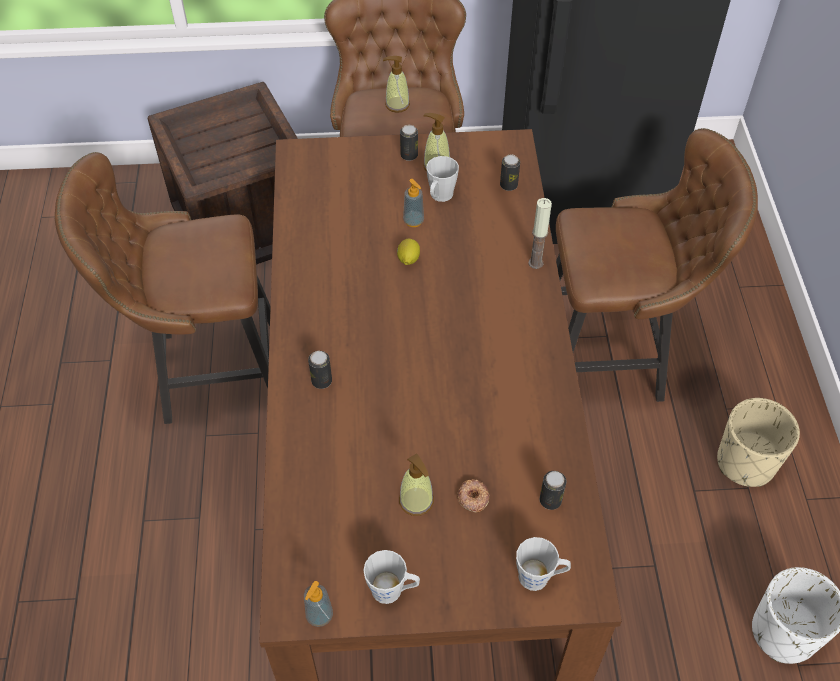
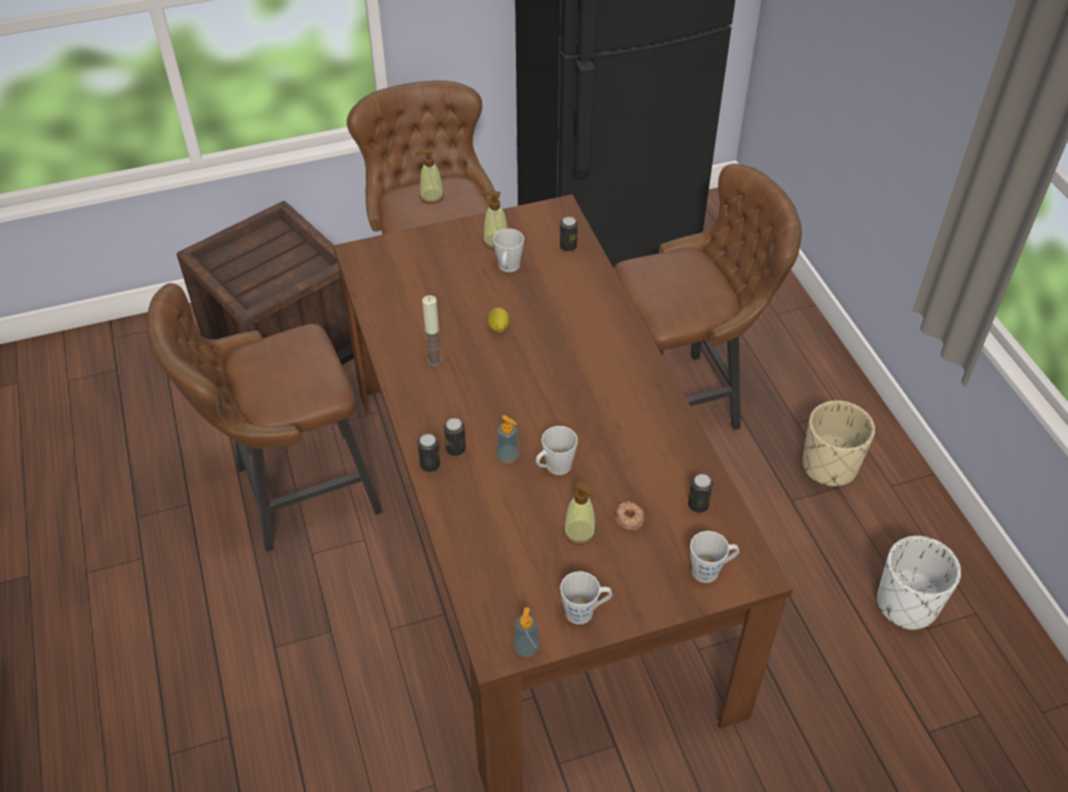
camera: 15 degrees left, 5 degrees down
can [400,125,418,161] -> can moved to [418,434,440,472]
soap dispenser [403,179,424,227] -> soap dispenser moved to [496,415,519,464]
candle [529,198,552,269] -> candle moved to [422,295,442,366]
none -> grey mug [536,426,578,475]

